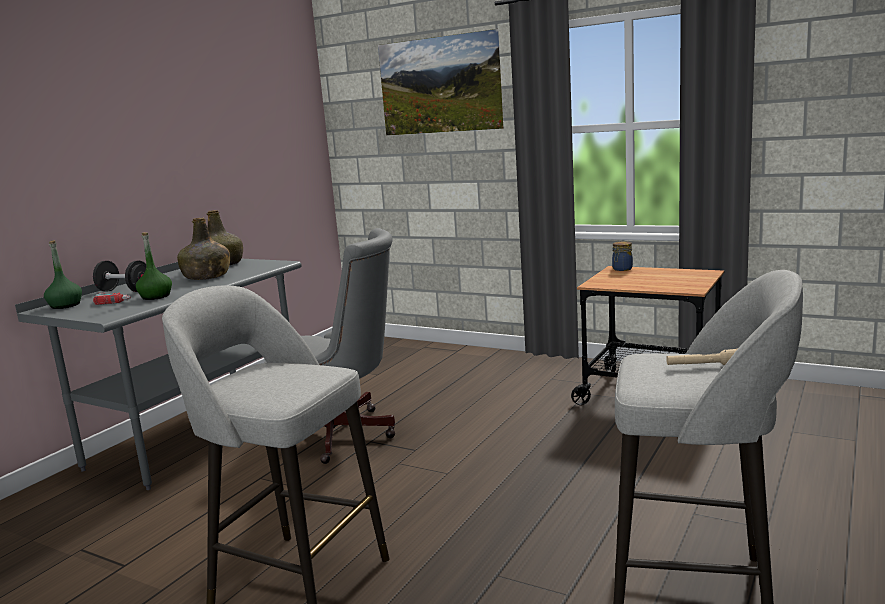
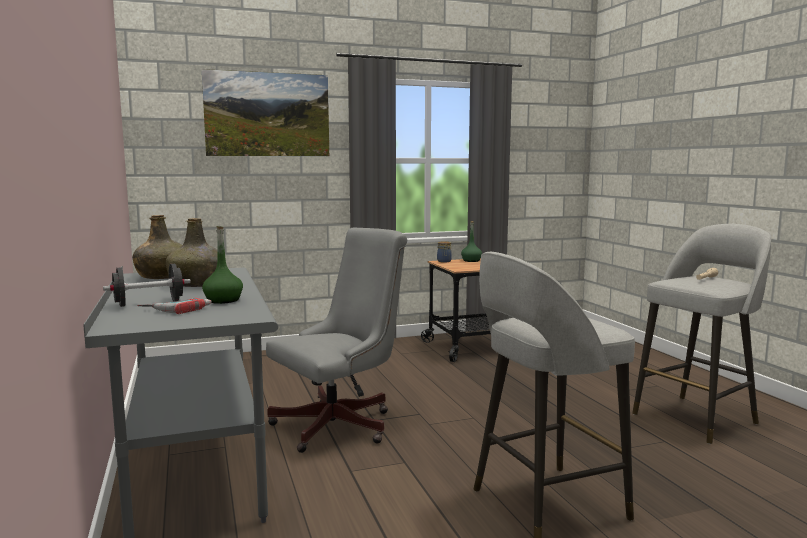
camera: 50 degrees left, 5 degrees down
green bottle [44,240,82,309] -> green bottle moved to [461,221,482,262]

